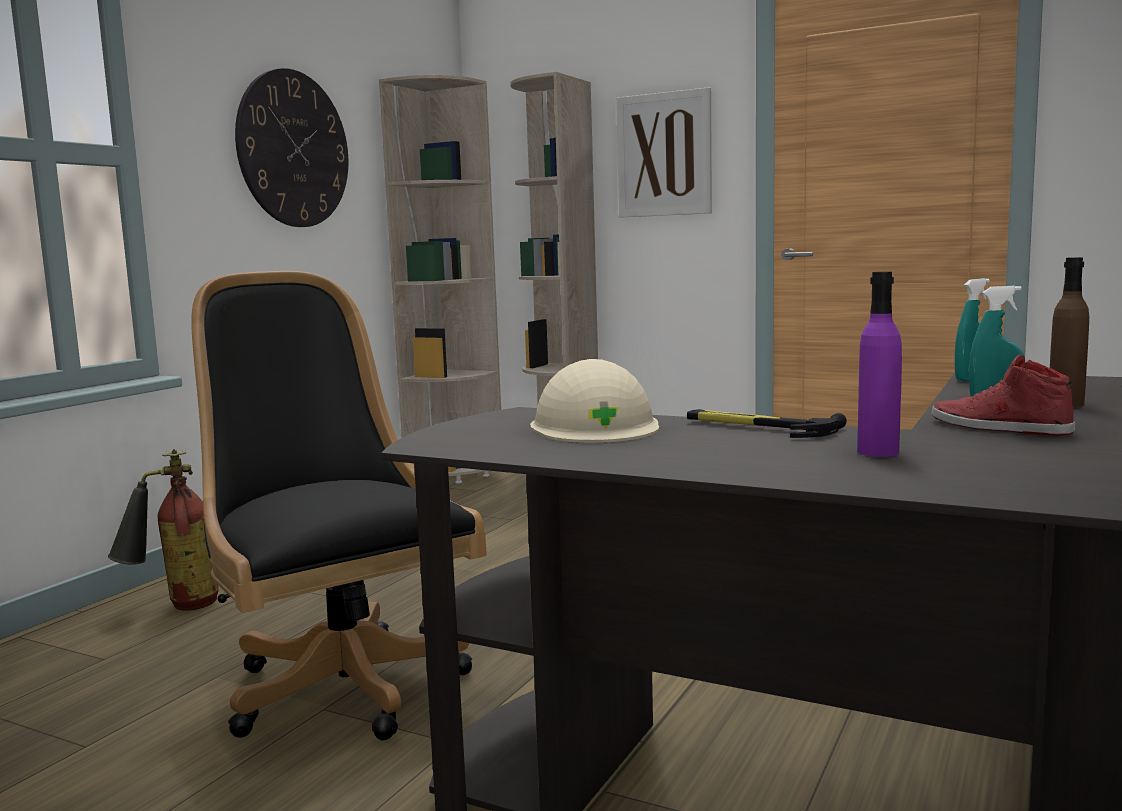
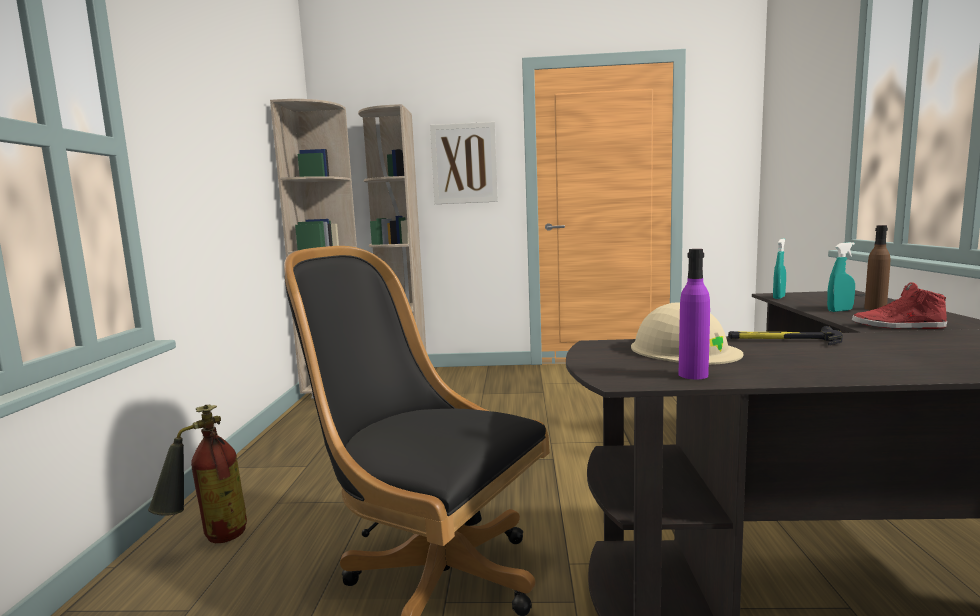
camera: 25 degrees left, 0 degrees up
wall clock [235,68,348,227] -> none
purple bottle [857,272,902,457] -> purple bottle moved to [678,249,710,379]

